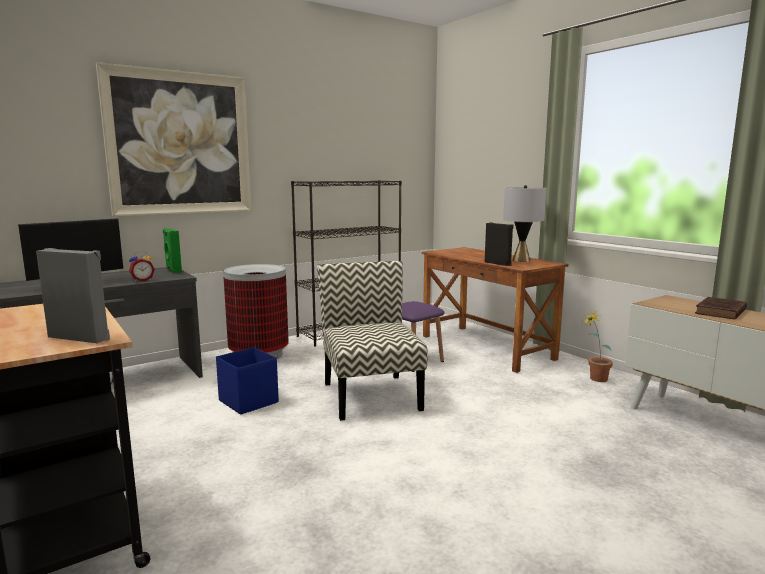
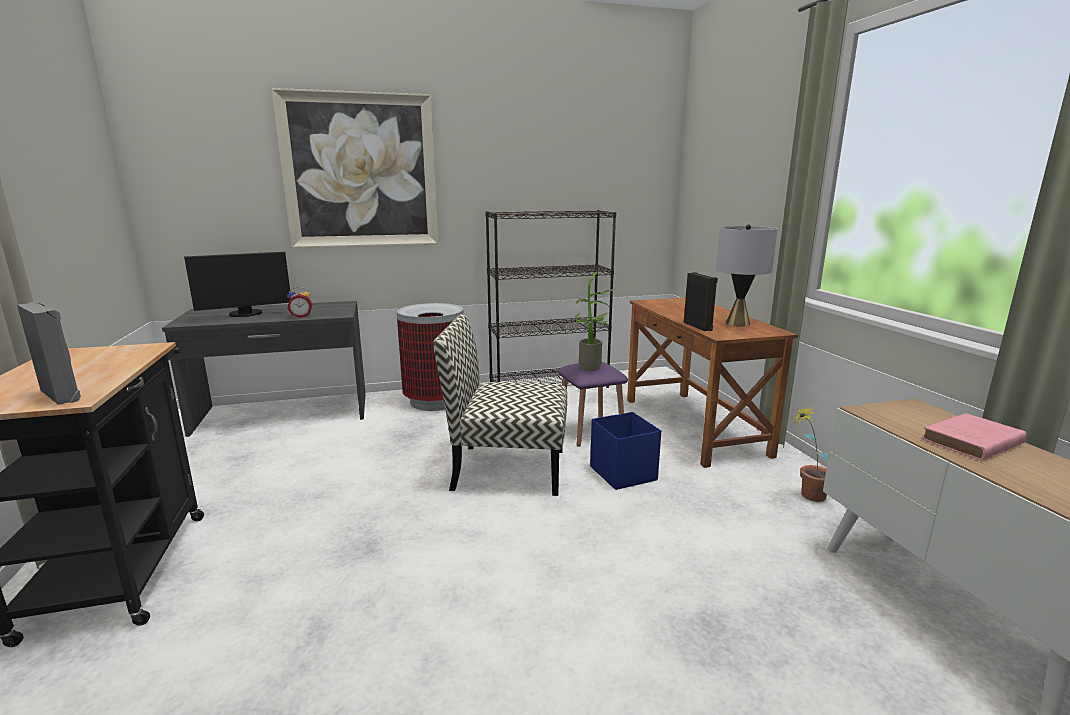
camera: 20 degrees right, 5 degrees up
green speaker [163,228,182,273] -> none
blue storage box [216,347,279,415] -> blue storage box moved to [590,412,661,490]
chair [317,261,428,421] -> chair turned 90 degrees counterclockwise [433,314,567,496]
brown book [695,297,747,320] -> pink book [921,413,1027,461]
none -> potted plant [574,272,616,371]

